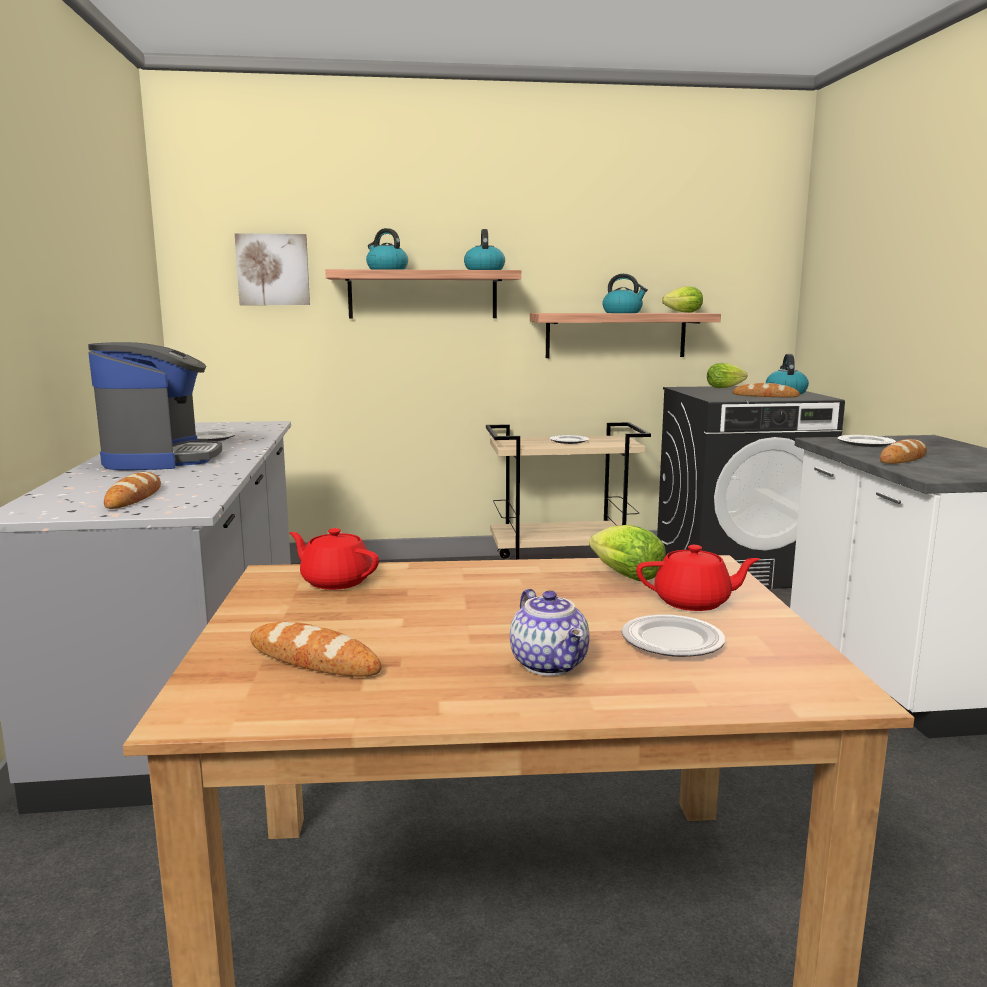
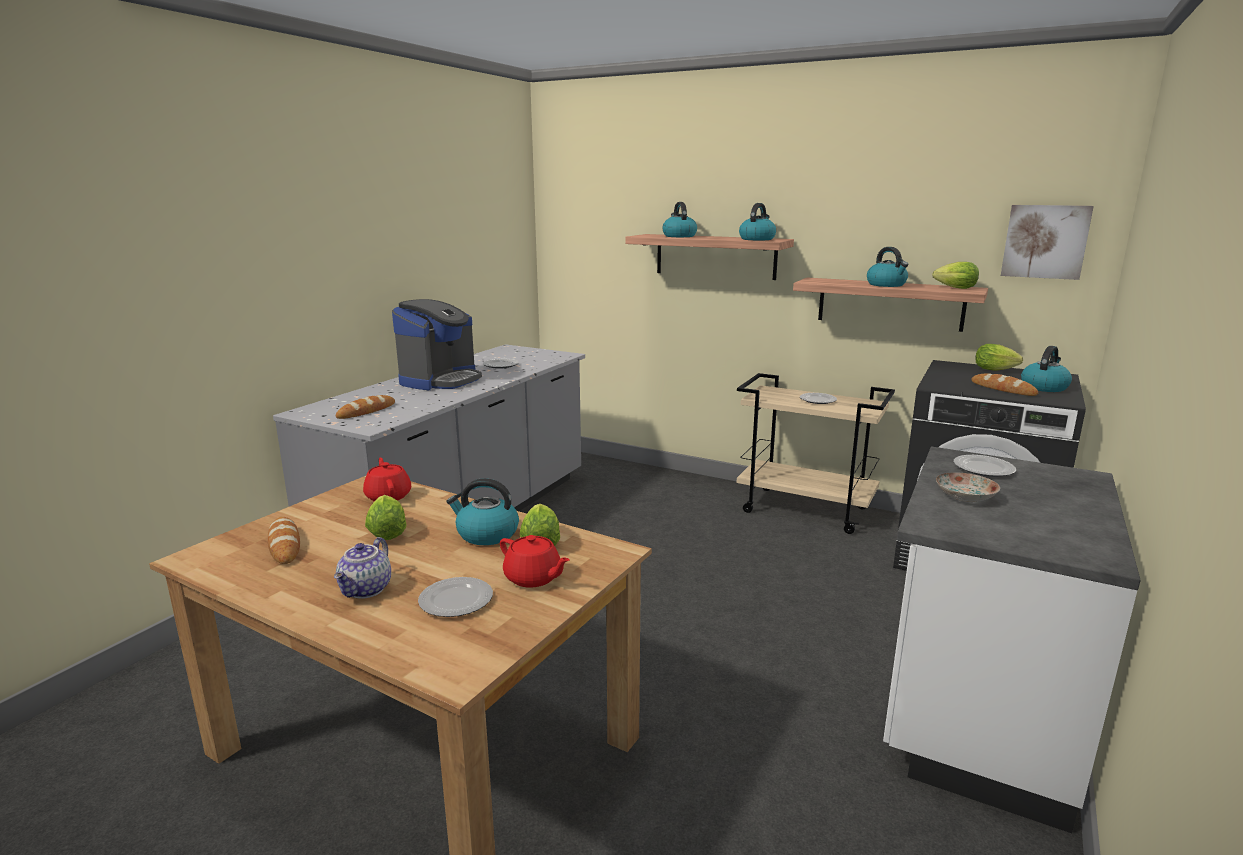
camera: 35 degrees right, 5 degrees up
picture [235,233,310,305] -> picture moved to [1001,205,1094,280]
bread [880,439,927,464] -> plate [936,472,1000,502]
none -> lettuce [365,495,407,540]
none -> kettle [447,478,519,545]

